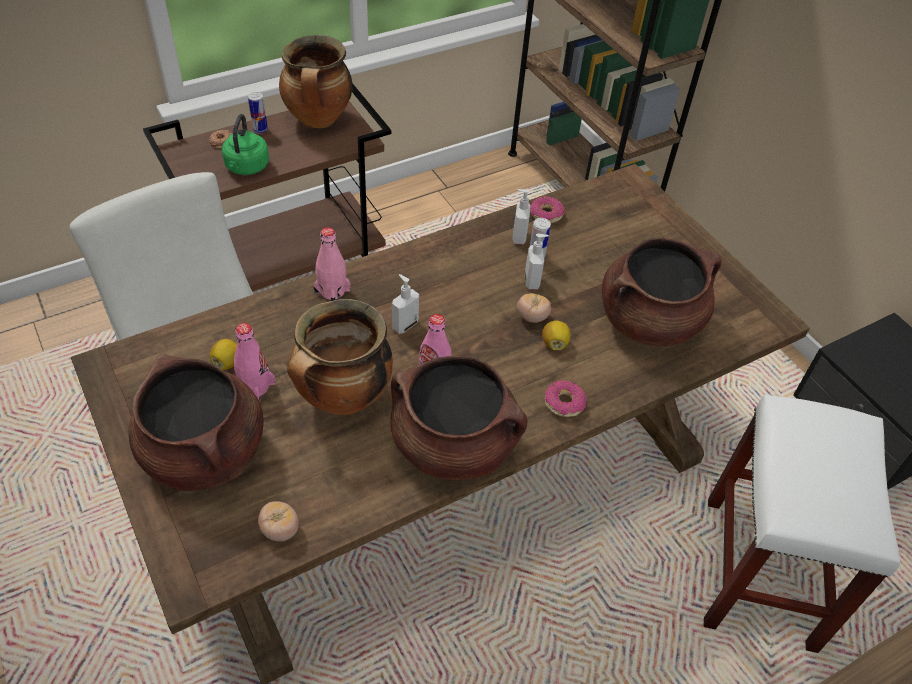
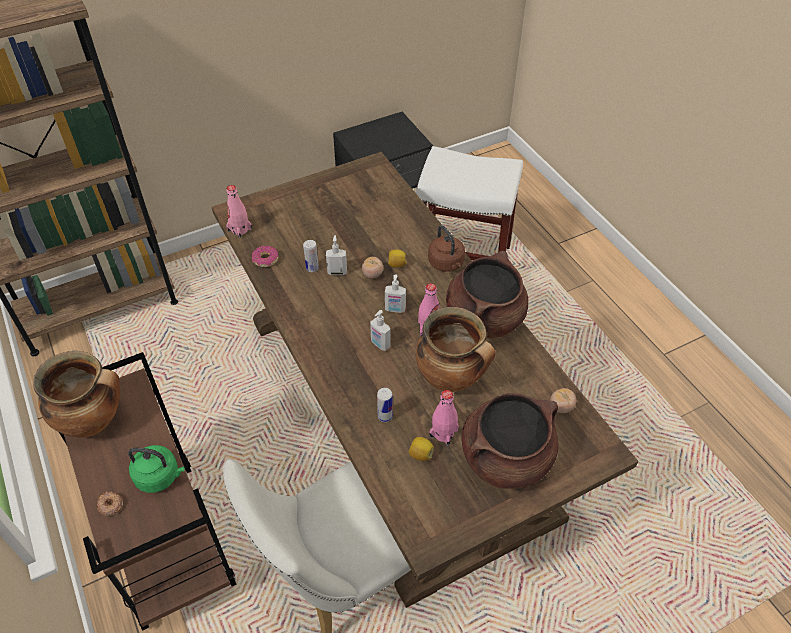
camera: 85 degrees left, 0 degrees up
can [248,92,268,133] -> can moved to [377,388,393,422]
pink bottle [314,227,351,301] -> pink bottle moved to [226,185,252,238]
soap dispenser [512,189,531,244] -> soap dispenser moved to [385,274,406,313]
donut [545,381,586,417] -> brown kettle [428,225,465,272]
brown cooking pot [602,238,721,346] -> none

